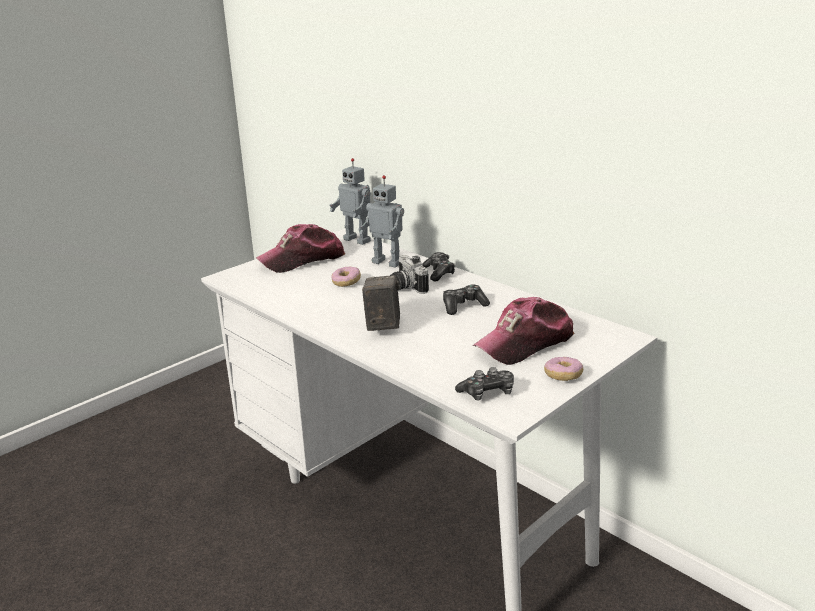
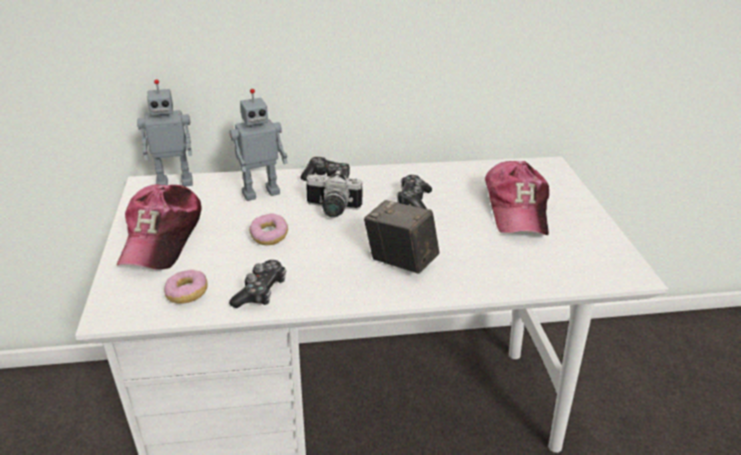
camera: 55 degrees left, 10 degrees up
game controller [455,367,514,400] -> game controller moved to [229,260,286,308]
donut [544,357,583,381] -> donut moved to [164,270,208,304]

